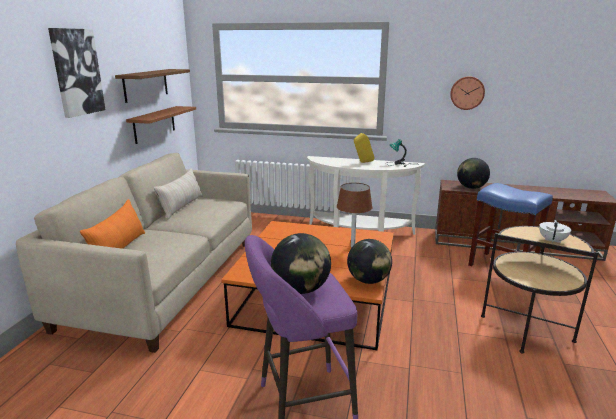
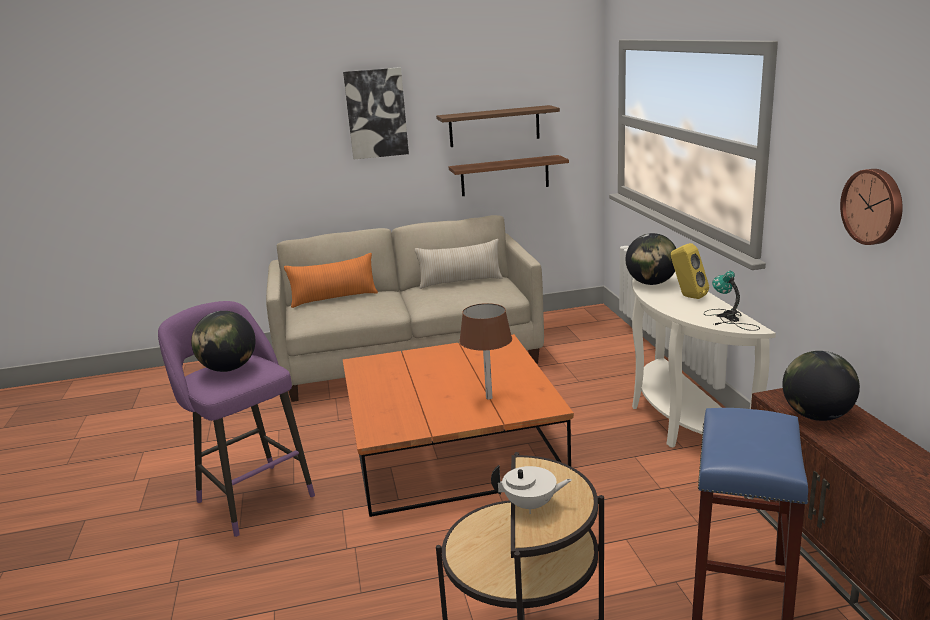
camera: 65 degrees right, 0 degrees up
globe [347,239,392,284] -> globe moved to [626,233,677,285]

